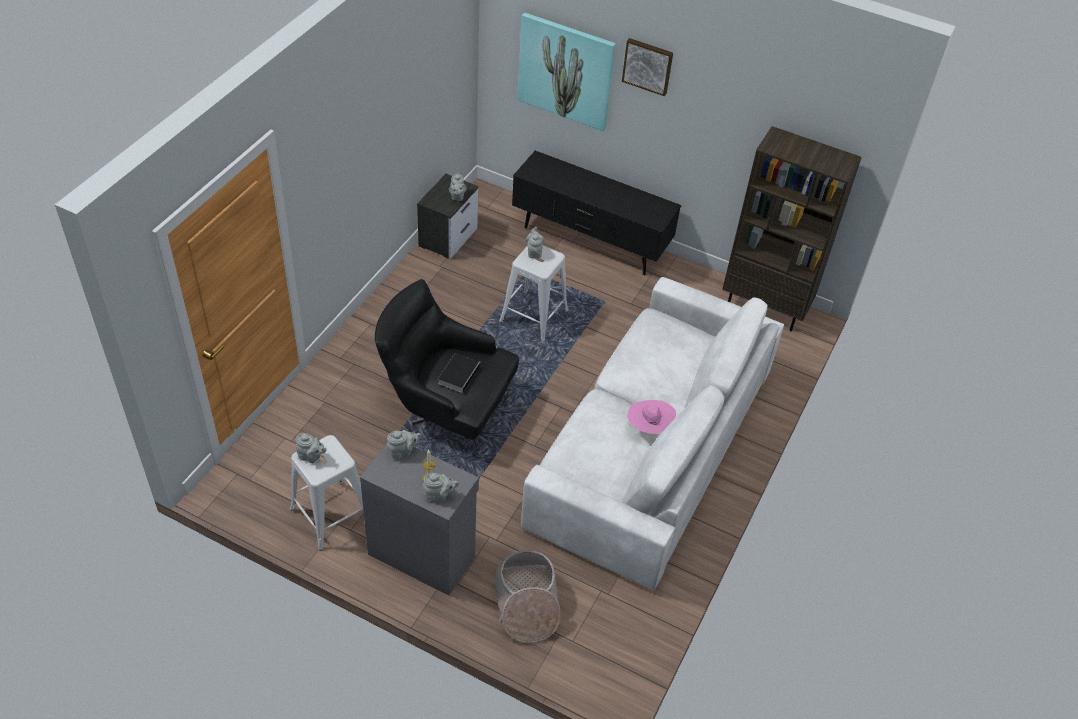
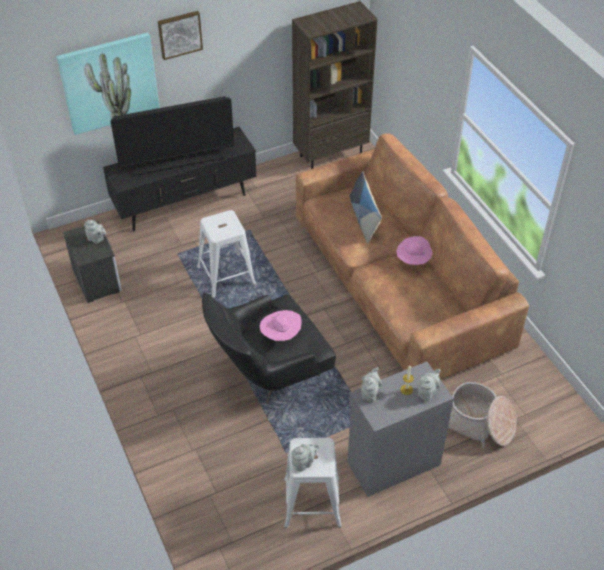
camera: 50 degrees left, 0 degrees up
book [438,353,481,393] -> pink hat [260,310,302,341]
white sofa [521,277,784,590] -> brown sofa [296,133,529,380]
grey teapot [525,226,544,259] -> none
none -> television [110,96,234,176]
none -> pillow [349,171,382,244]

